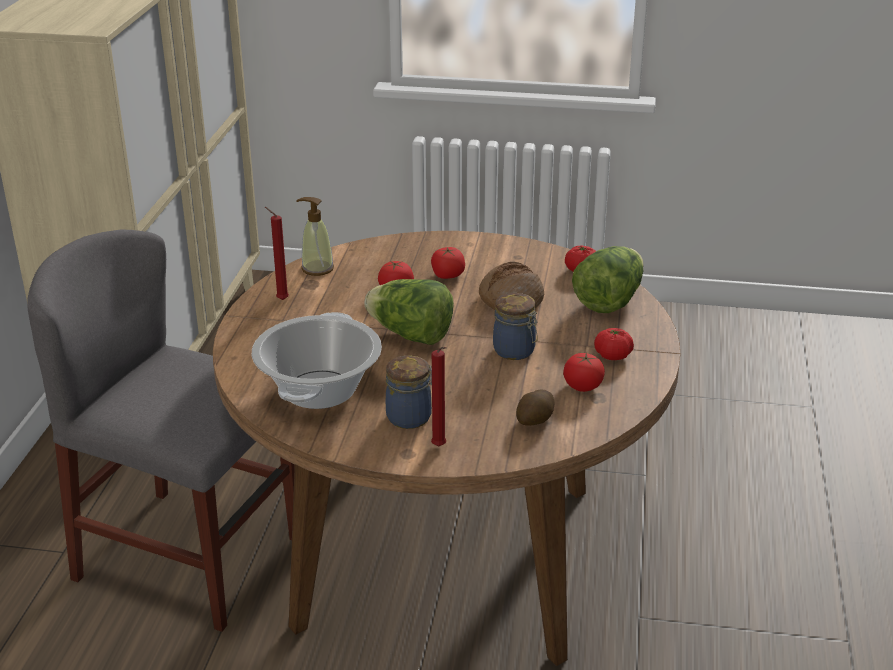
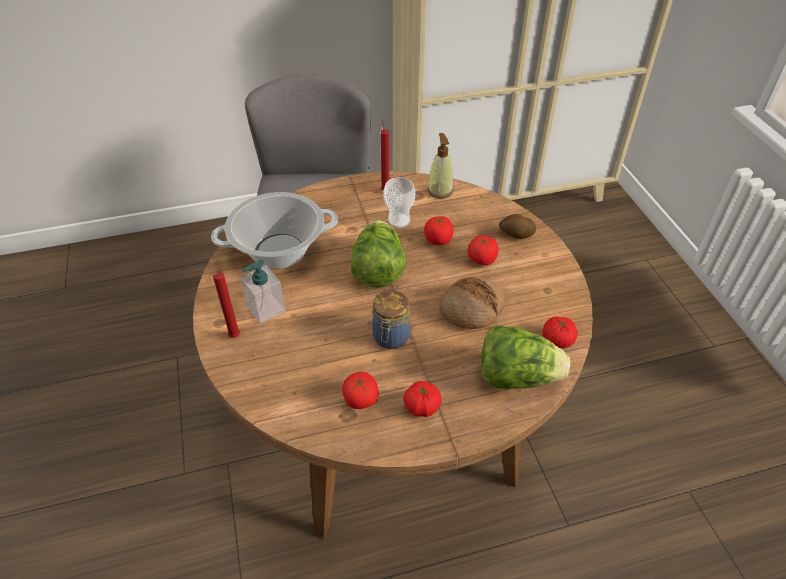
camera: 65 degrees right, 15 degrees up
jar [386,356,432,429] -> soap dispenser [240,260,286,324]
potato [516,390,555,426] -> potato moved to [499,214,536,239]
none -> cup [383,177,415,228]

